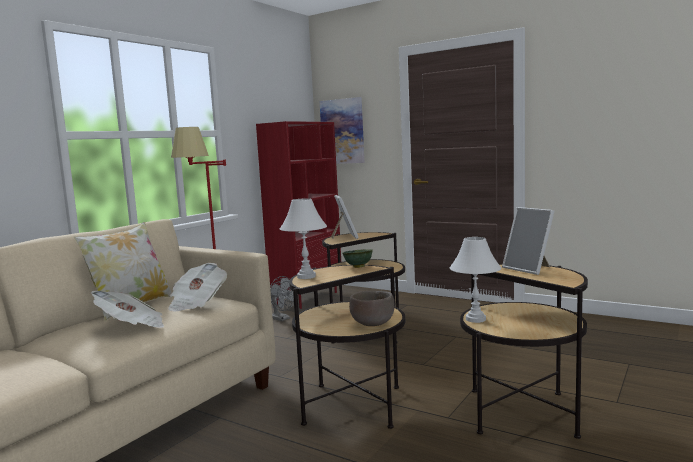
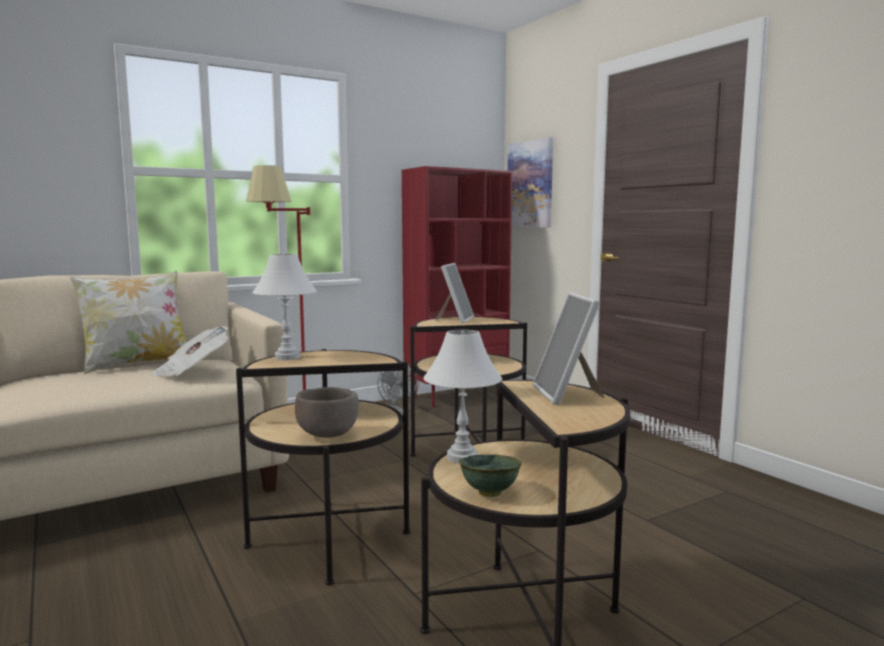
camera: 25 degrees right, 0 degrees up
newspaper [91,291,164,328] -> none
green bowl [342,249,373,268] -> green bowl moved to [459,455,522,497]

